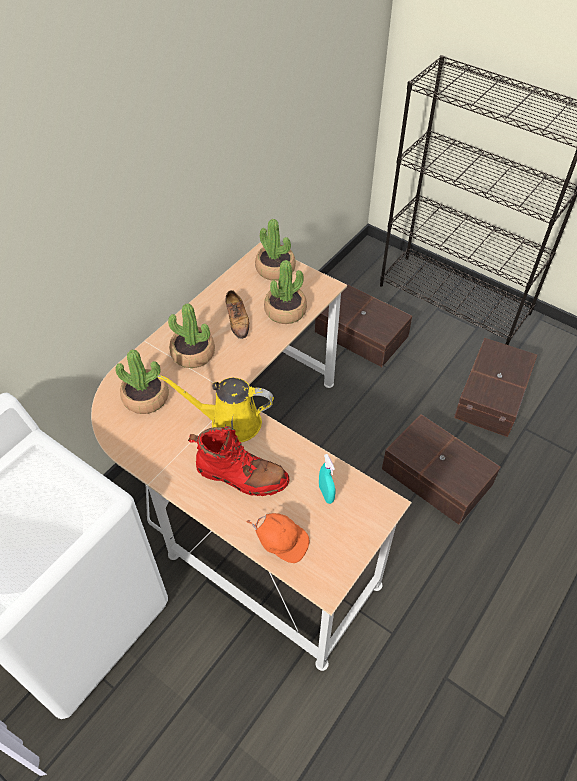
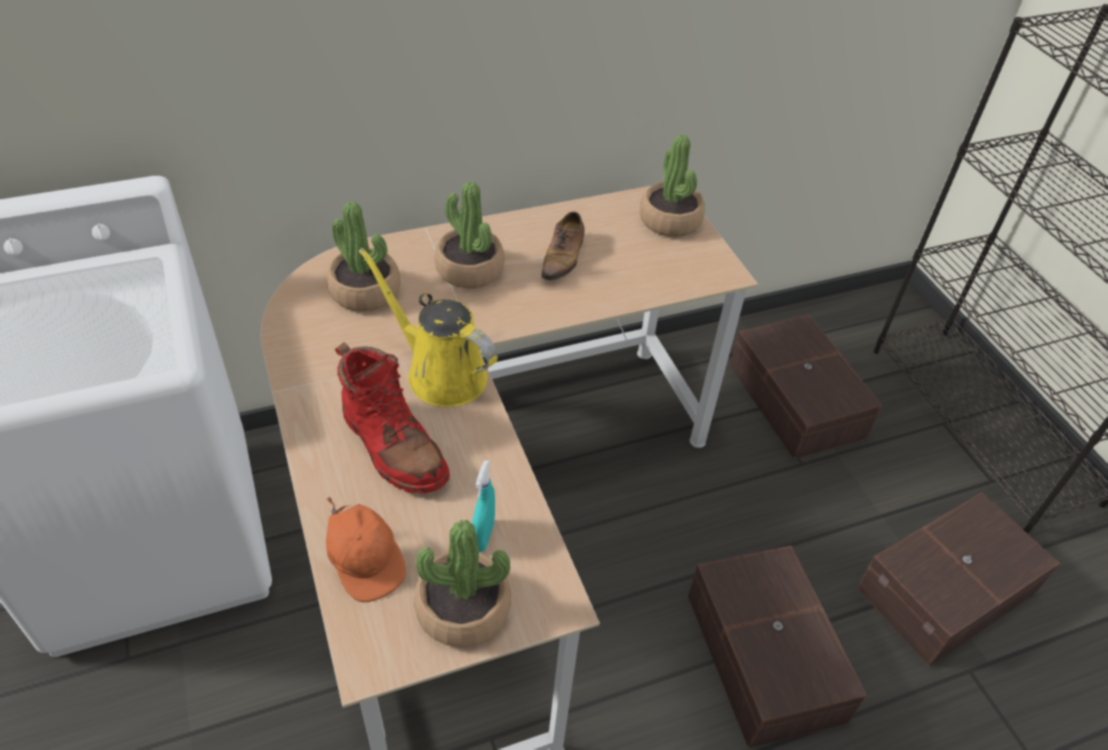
camera: 30 degrees right, 5 degrees down
potted plant [264,260,307,324] -> potted plant moved to [414,520,511,647]

